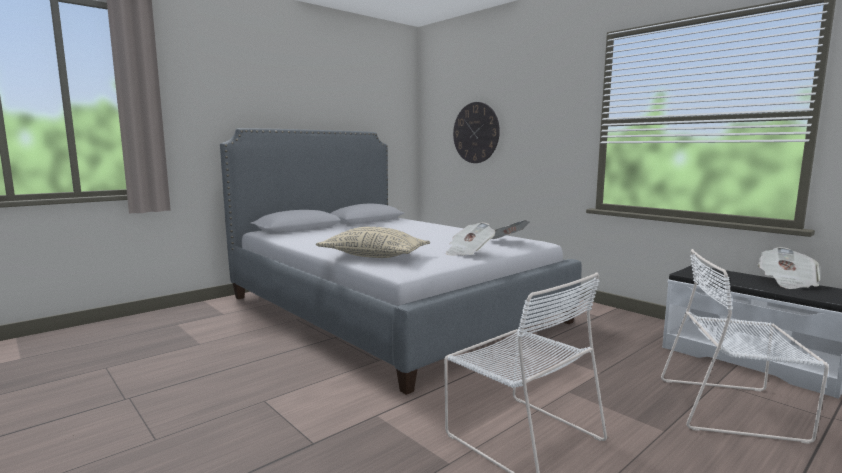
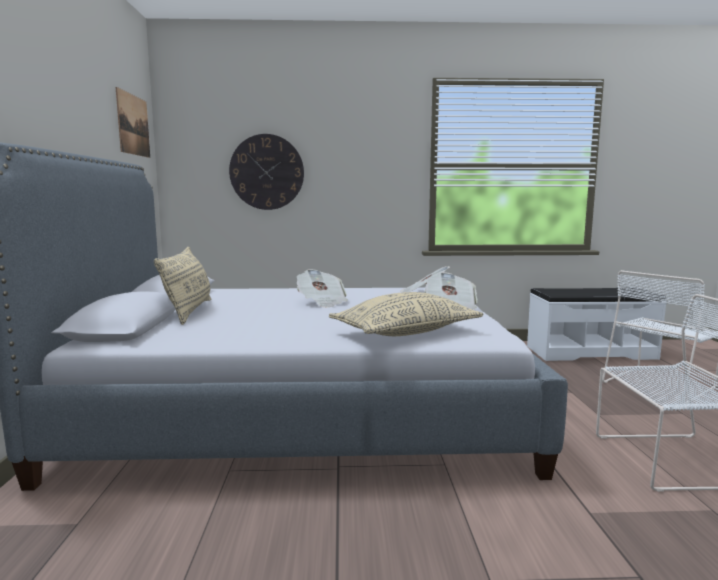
camera: 50 degrees left, 0 degrees up
newspaper [758,247,820,289] -> newspaper moved to [297,269,348,308]
none -> picture [116,87,150,158]
none -> beige pillow [154,247,211,325]

